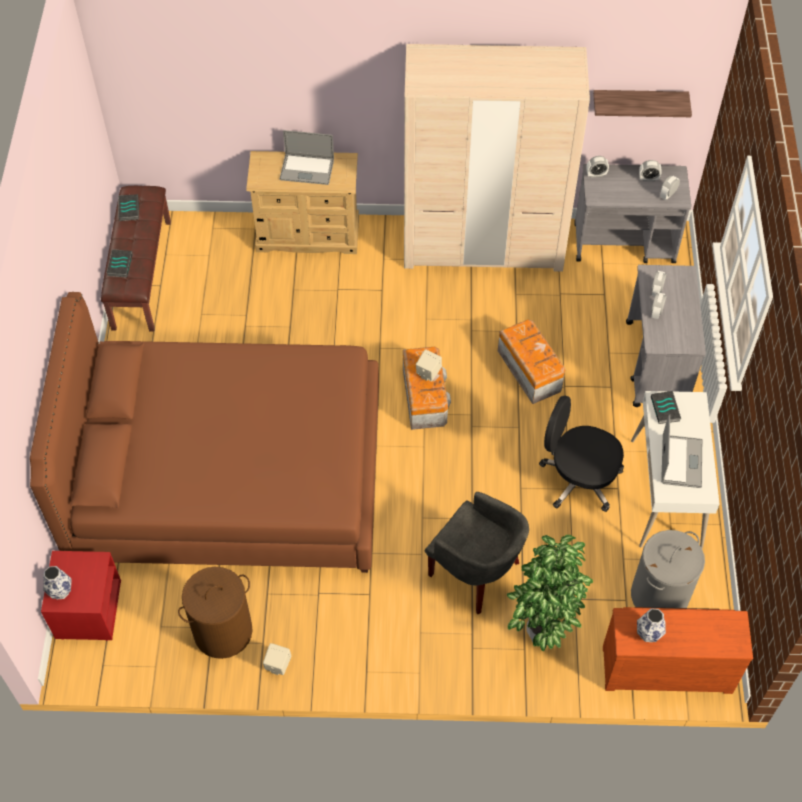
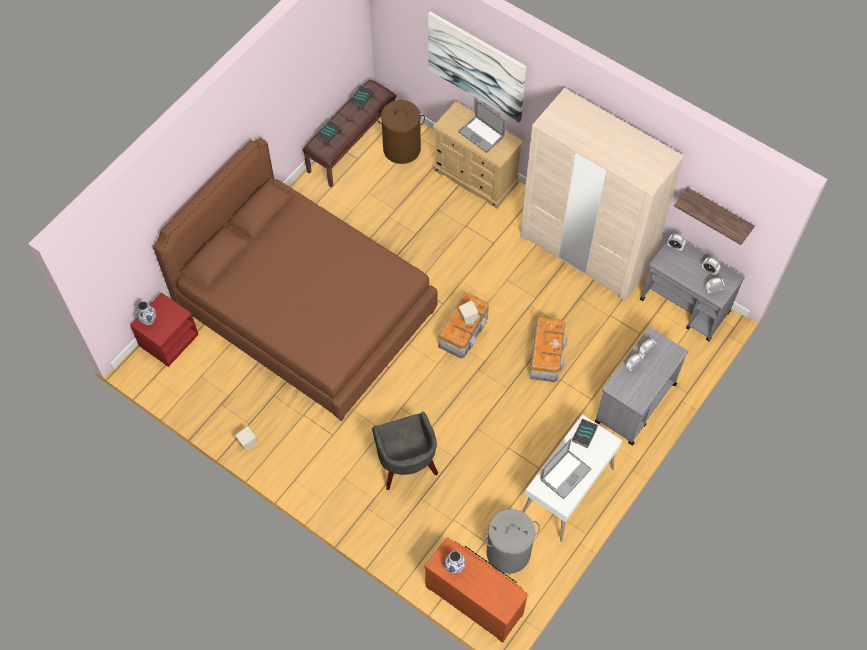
camera: 35 degrees right, 5 degrees up
brown laundry basket [178,567,253,659] -> brown laundry basket moved to [376,100,425,164]
potted plant [507,535,593,651] -> none
black office chair [539,395,624,512] -> none
none -> picture [428,12,526,123]

